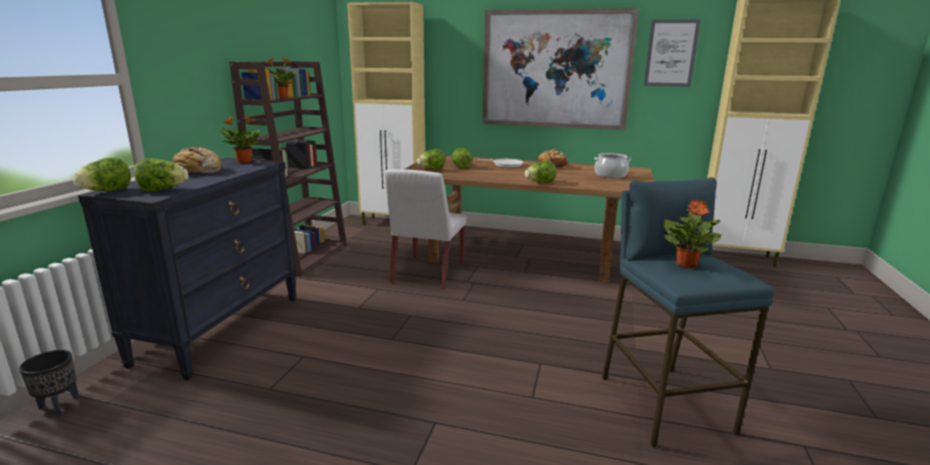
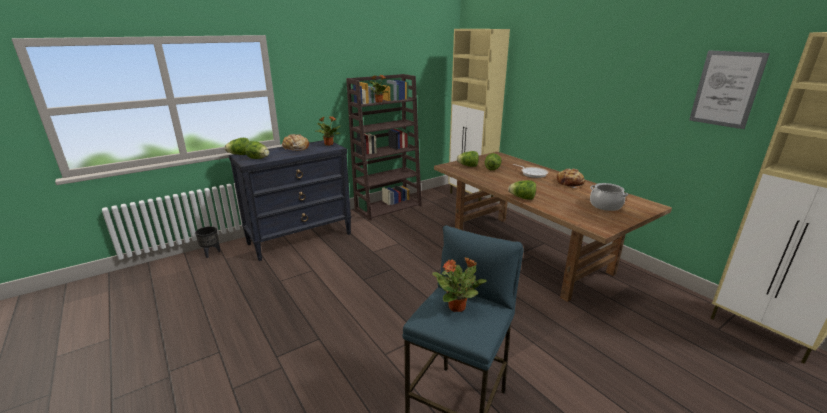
camera: 40 degrees right, 5 degrees up
white chair [385,169,466,290] -> none
picture [483,8,639,130] -> none

